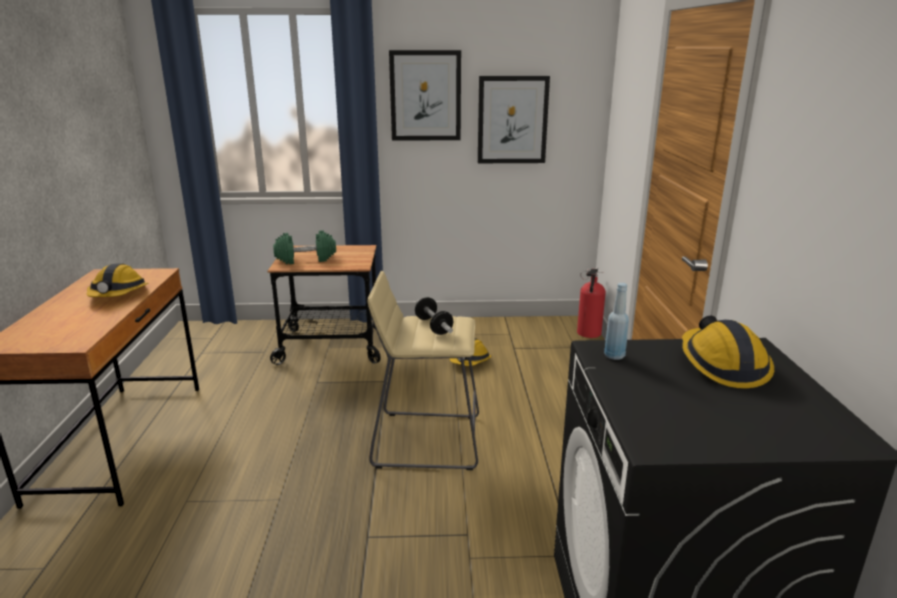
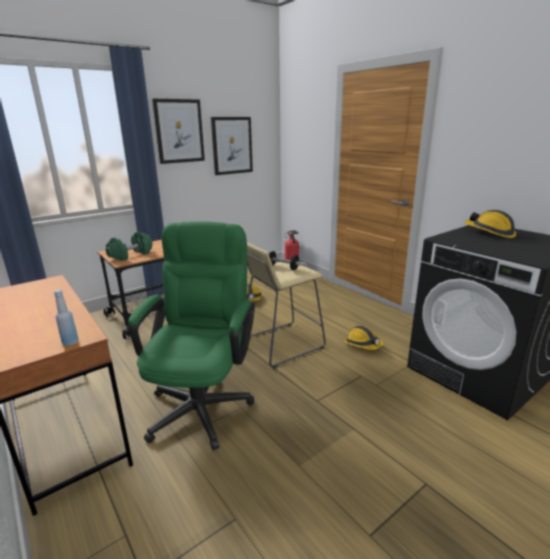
camera: 35 degrees left, 0 degrees up
hard hat [86,263,148,297] -> hard hat moved to [345,326,384,350]
blue bottle [604,283,629,360] -> blue bottle moved to [54,290,78,346]
none -> green office chair [128,221,255,450]

